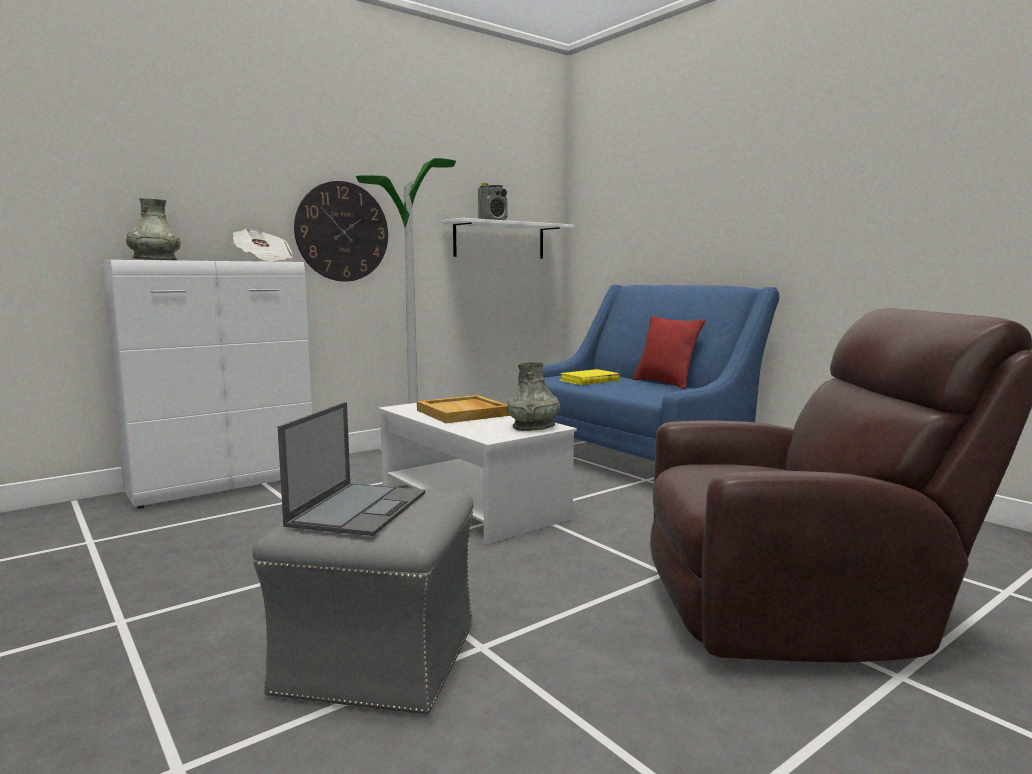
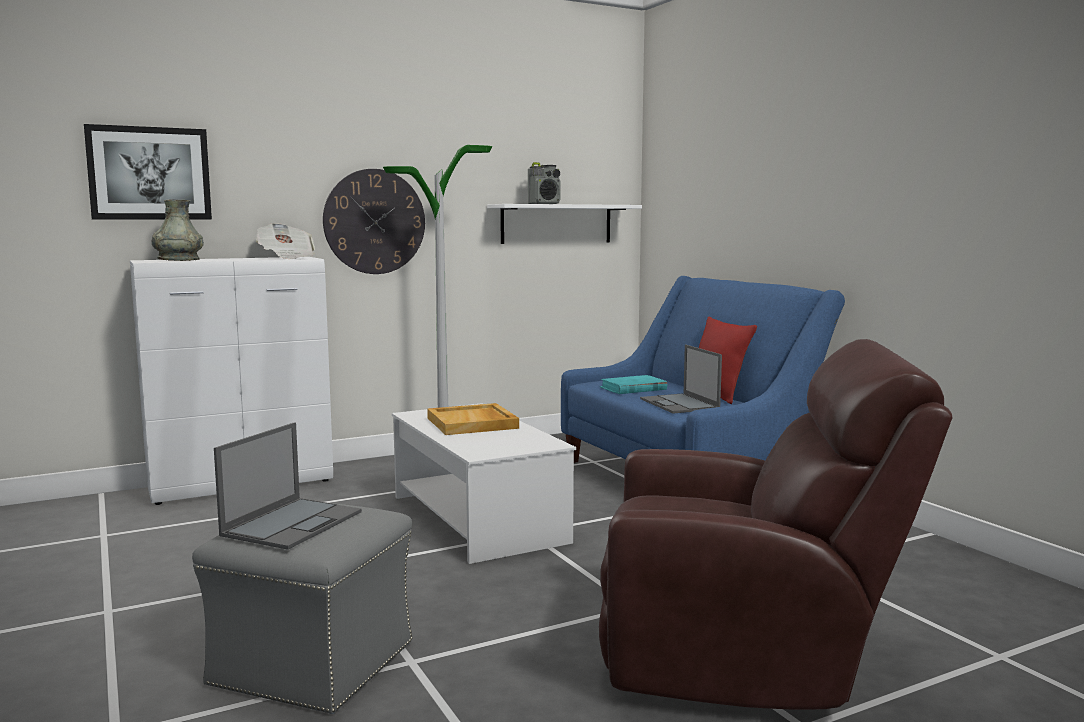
camera: 10 degrees right, 0 degrees up
grey vase [507,362,560,431] -> none
yellow book [559,369,619,385] -> turquoise book [600,375,667,394]
none -> picture [84,124,212,219]
none -> laptop [640,345,722,413]

